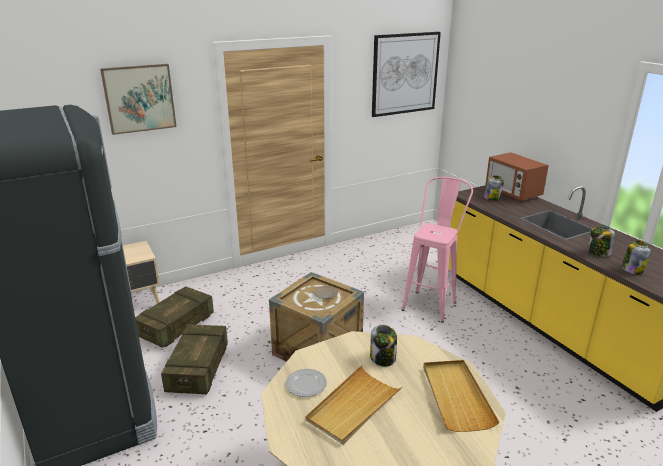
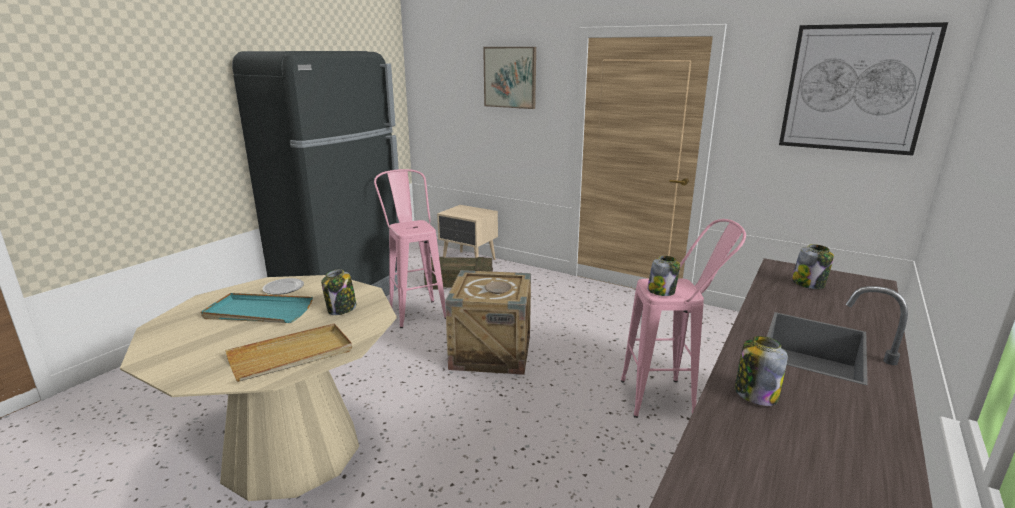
camera: 60 degrees right, 5 degrees down
crate [161,324,228,394] -> pink stool [374,169,446,328]
beige tray [306,365,402,445] -> turquoise tray [201,293,313,323]
microwave [485,152,549,201] -> none
jar [622,240,651,275] -> jar moved to [647,255,680,296]

